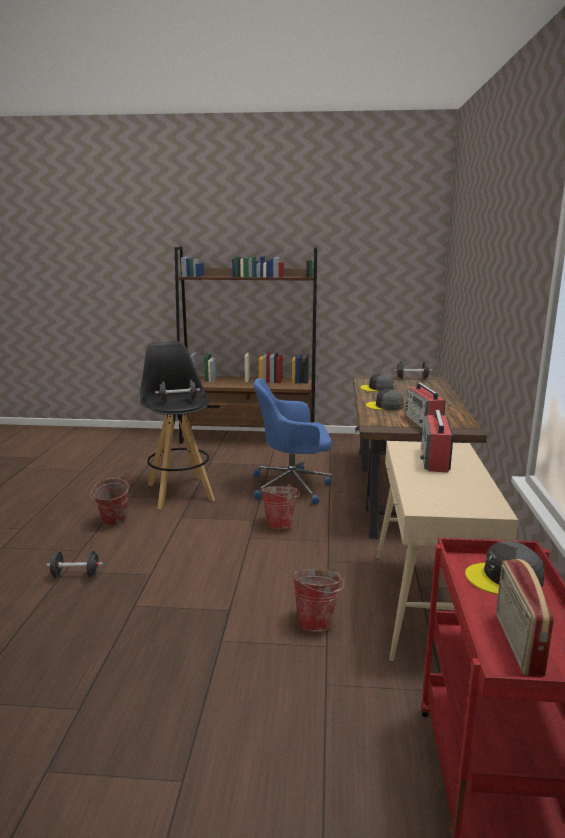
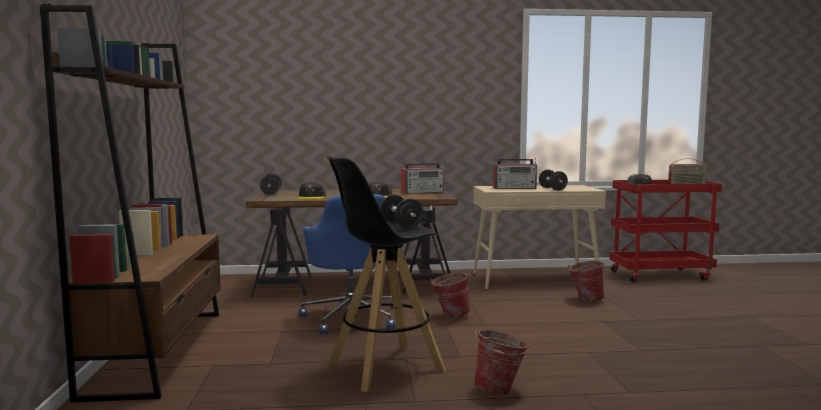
camera: 100 degrees left, 10 degrees down
black dumbbell [46,551,103,578] -> black dumbbell moved to [539,169,568,191]

